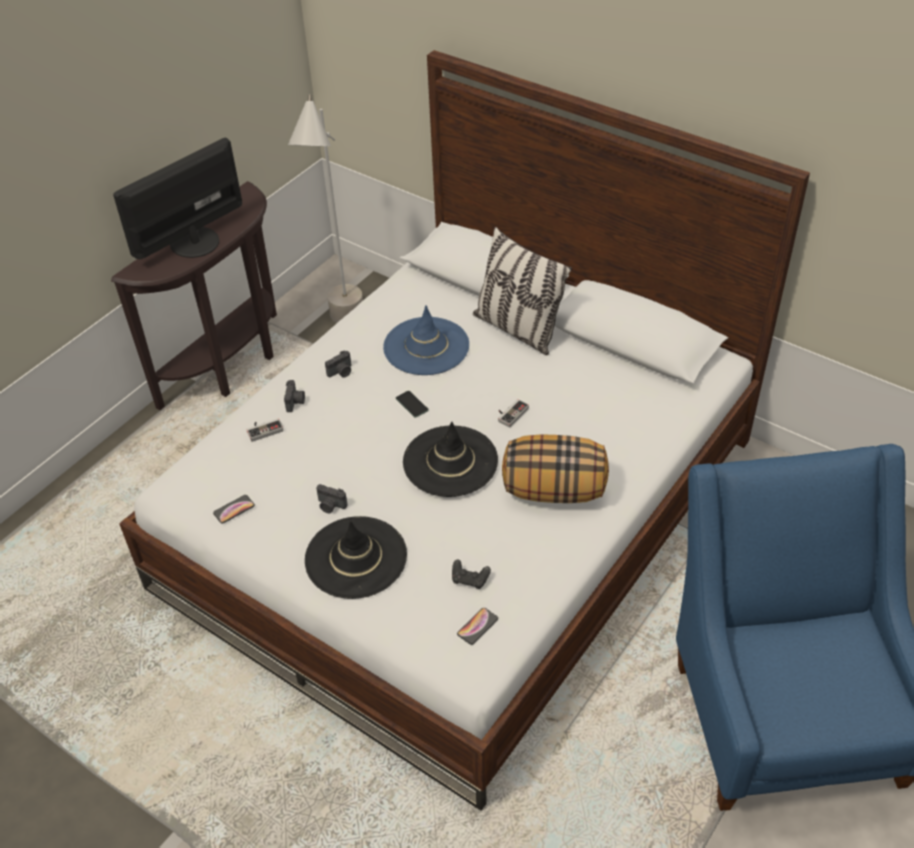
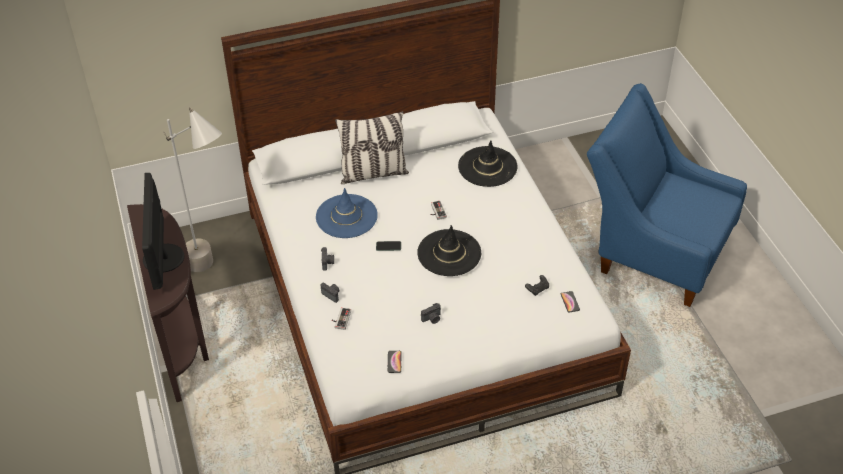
camera: 55 degrees left, 0 degrees up
black hat [305,516,407,599] -> black hat moved to [458,140,518,187]
pillow [502,434,609,503] -> none

